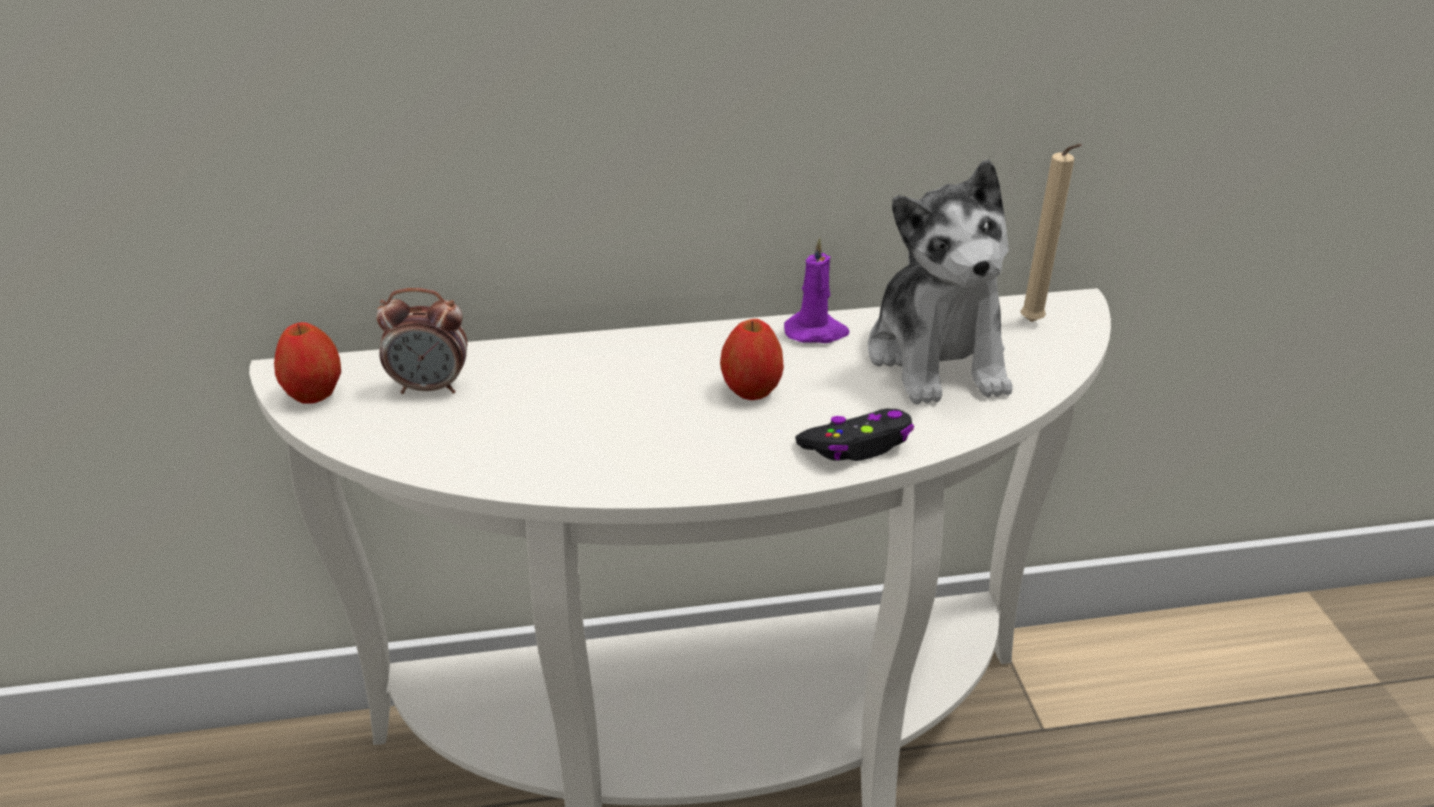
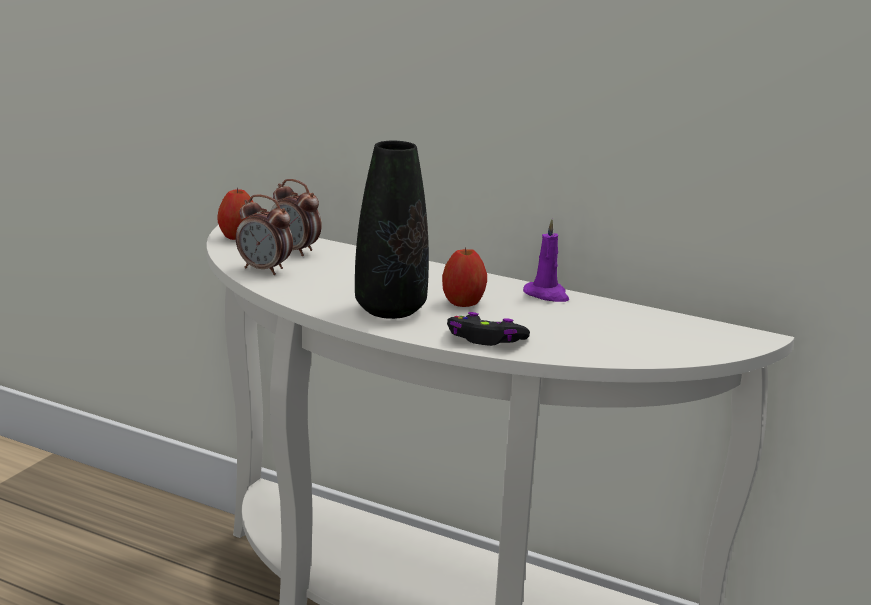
camera: 35 degrees right, 15 degrees down
plush toy [868,159,1013,404] -> none
beige candle [1021,144,1081,322] -> none
none -> alarm clock [236,195,293,275]
none -> black vase [355,141,429,319]

